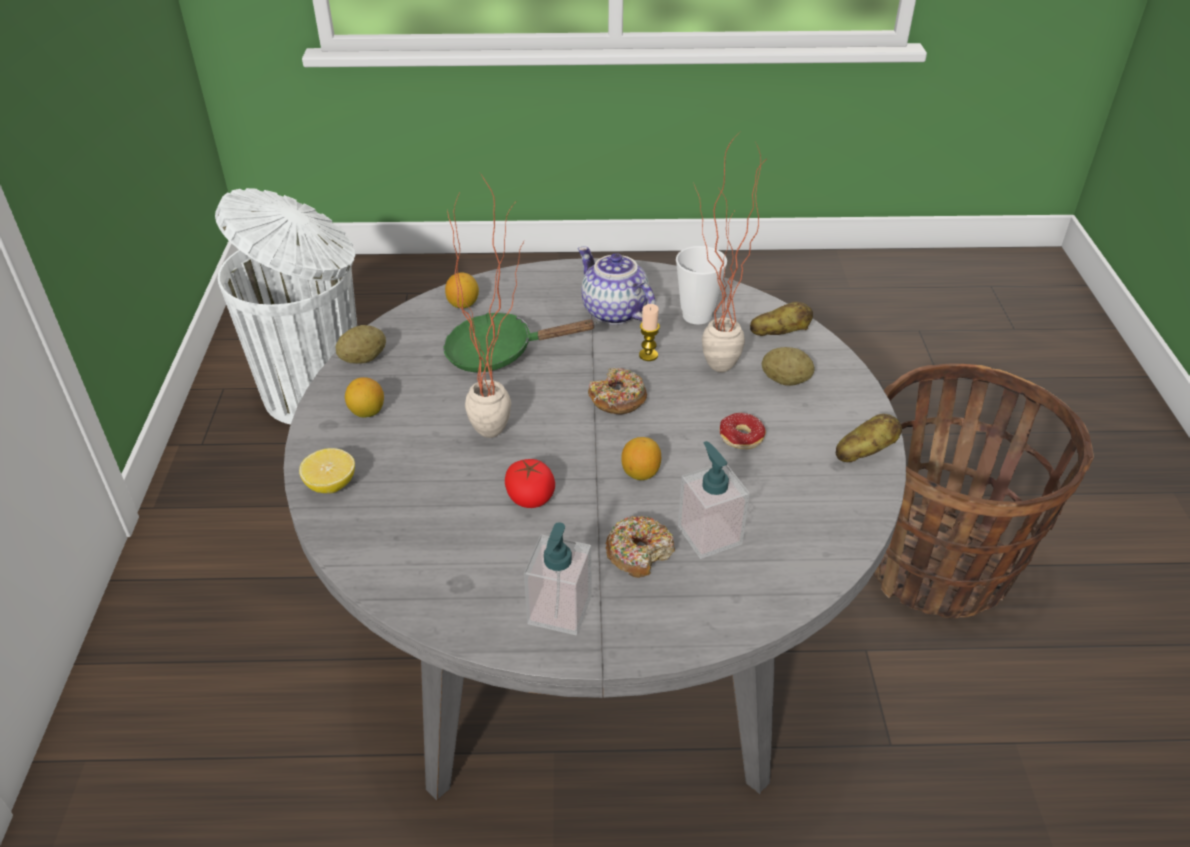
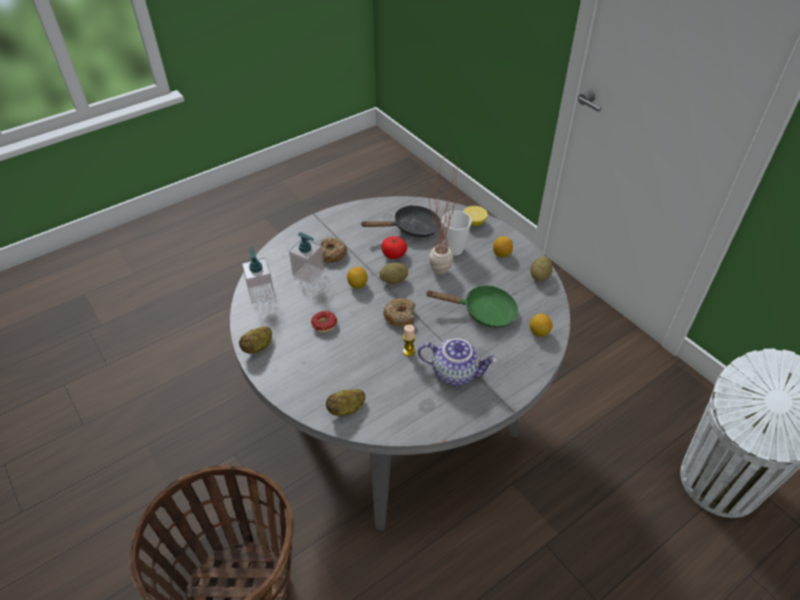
camera: 145 degrees right, 5 degrees up
green frying pan [443,313,597,372] -> green frying pan turned 45 degrees clockwise [425,286,518,328]
soap dispenser [524,522,591,635] -> soap dispenser moved to [242,247,275,304]
cup [676,246,727,324] -> cup moved to [442,211,472,255]
potted plant [693,132,765,372] -> none
potato [762,347,814,386] -> potato moved to [379,263,408,284]
none -> black frying pan [360,205,441,237]

